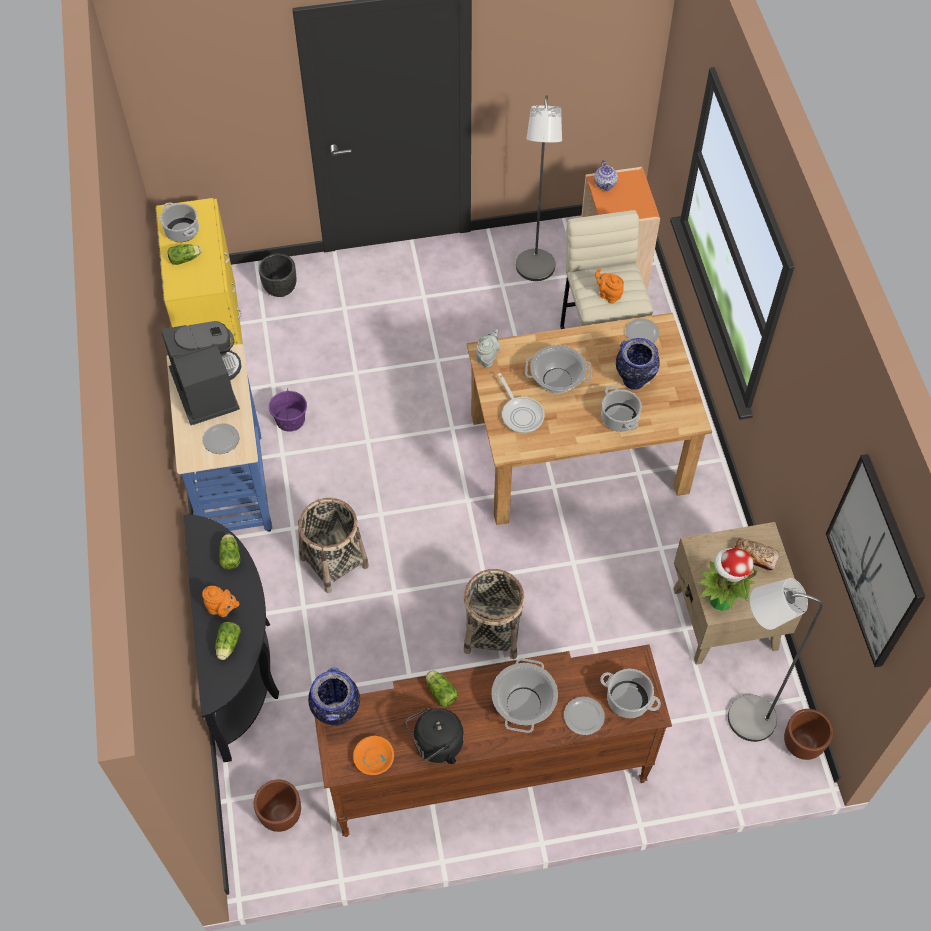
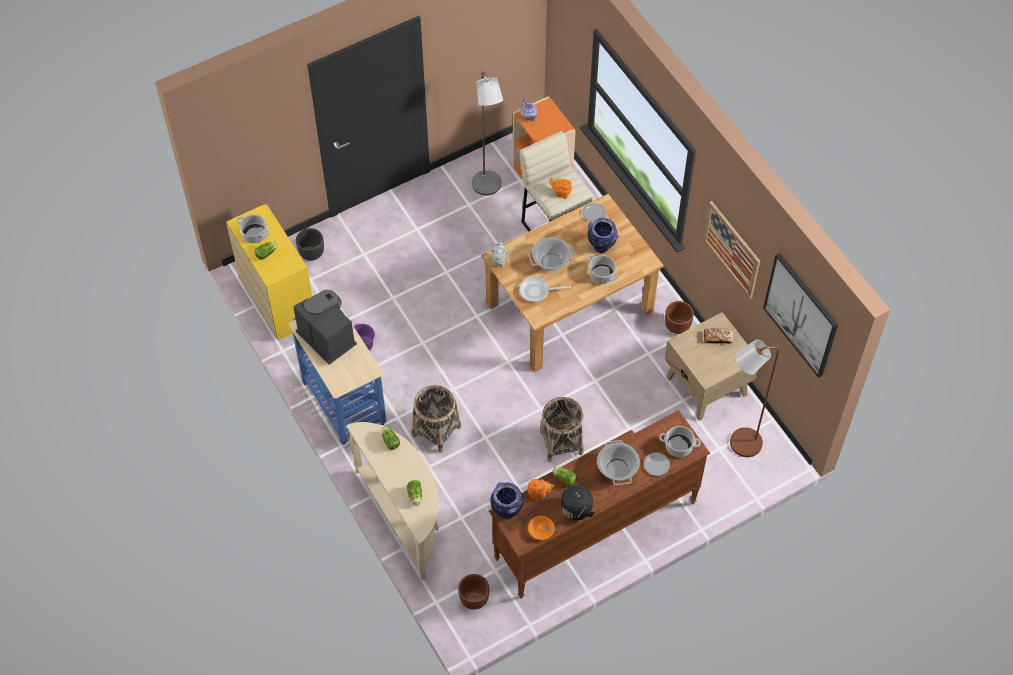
camera: 20 degrees left, 0 degrees up
black console table [183,515,279,762] -> beige console table [346,422,439,580]
orange teapot [202,586,240,617] -> orange teapot moved to [527,479,555,499]
plate [203,423,239,454] -> none
frying pan [497,373,544,433] -> frying pan turned 135 degrees clockwise [519,277,571,302]
potted plant [697,548,757,611] -> none
grey floor lamp [728,578,823,742] -> brown floor lamp [730,340,779,457]
brown planter [784,709,833,760] -> brown planter moved to [665,301,694,334]
none -> picture [703,201,760,299]

